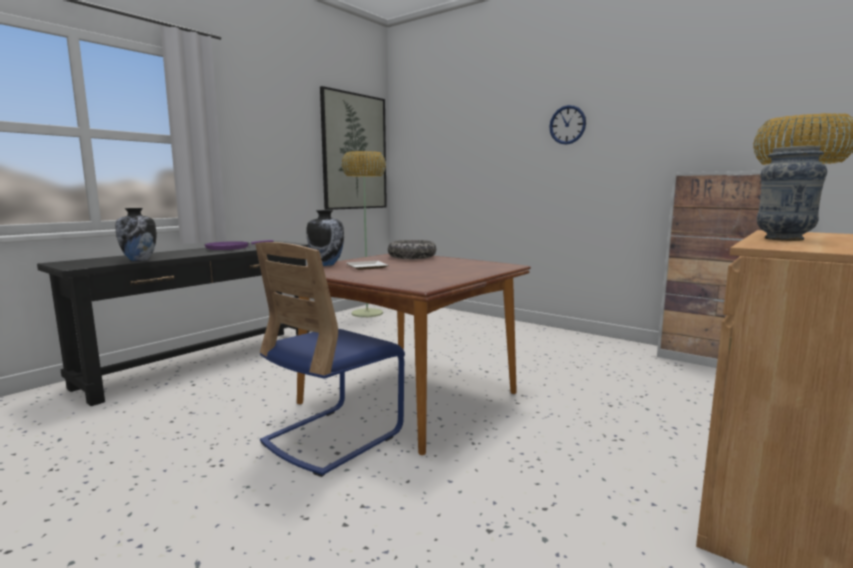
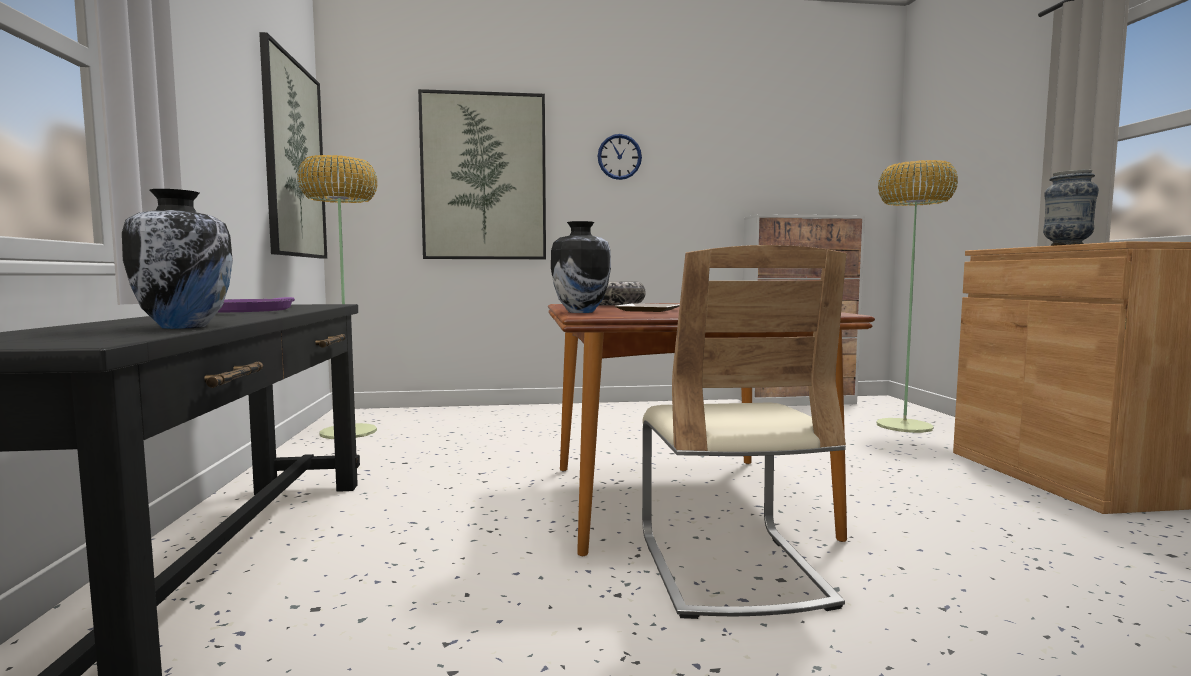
camera: 45 degrees left, 5 degrees down
blue chair [255,242,405,477] -> beige chair [642,245,847,619]
none -> picture [418,89,546,259]

